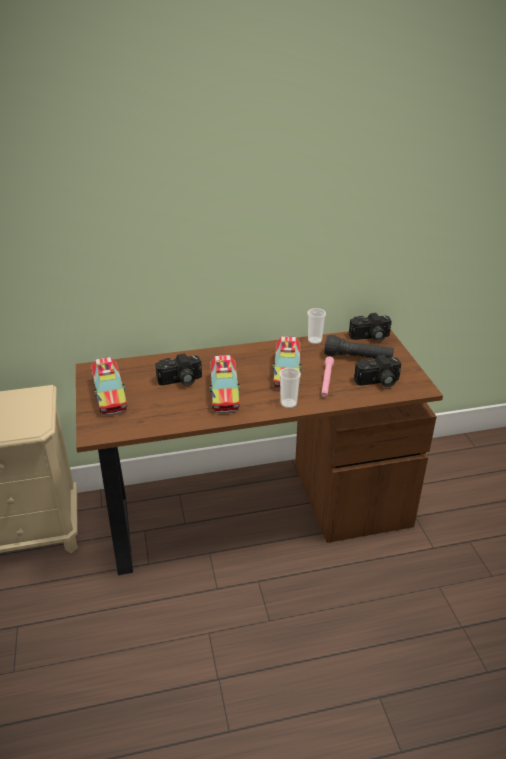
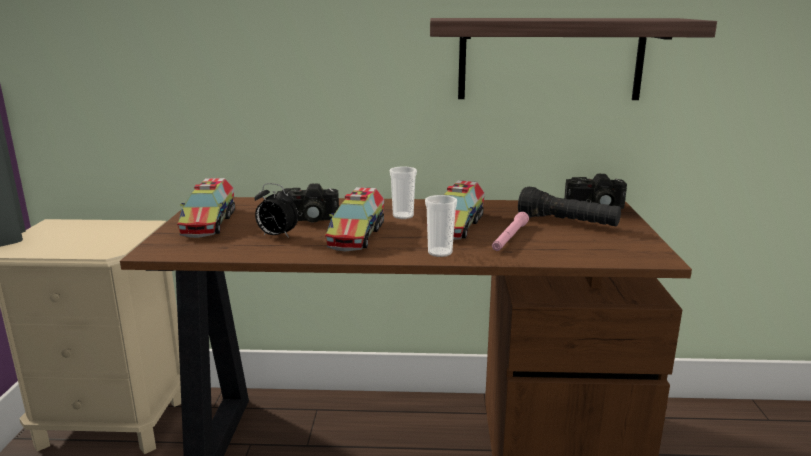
camera: 15 degrees right, 15 degrees down
cup [307,308,326,344] -> cup moved to [390,167,417,219]
camera [354,355,401,387] -> none
none -> alarm clock [254,183,298,238]
none -> shelf [430,18,717,100]

